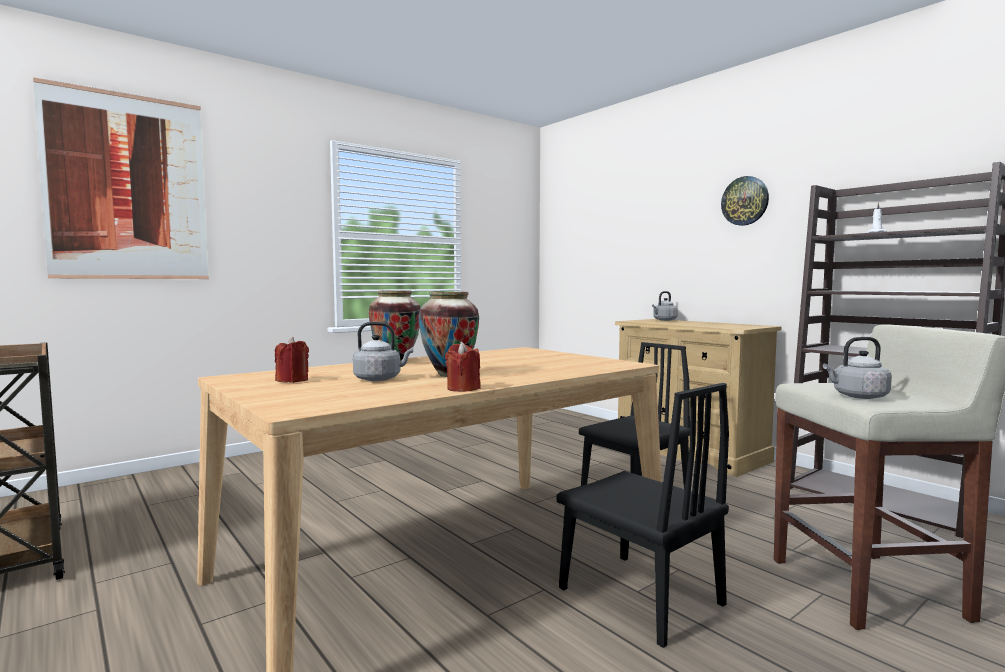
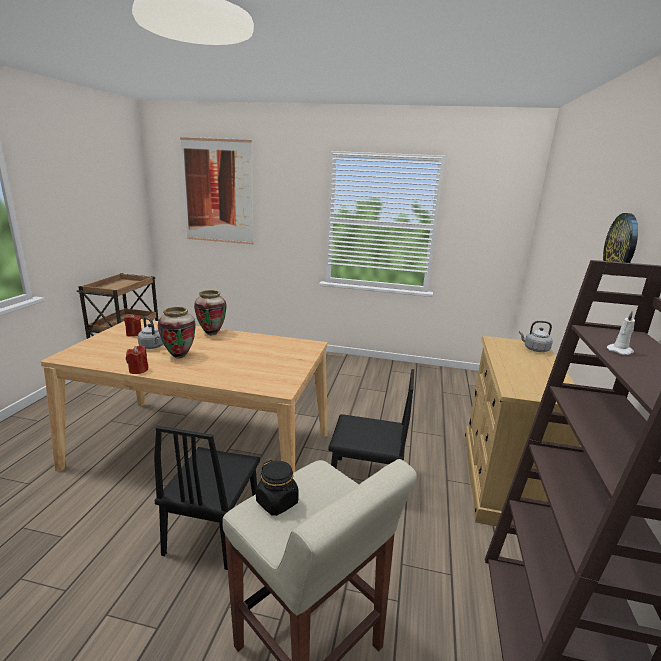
camera: 50 degrees right, 15 degrees up
grey kettle [823,337,892,399] -> black jar [256,460,299,516]

